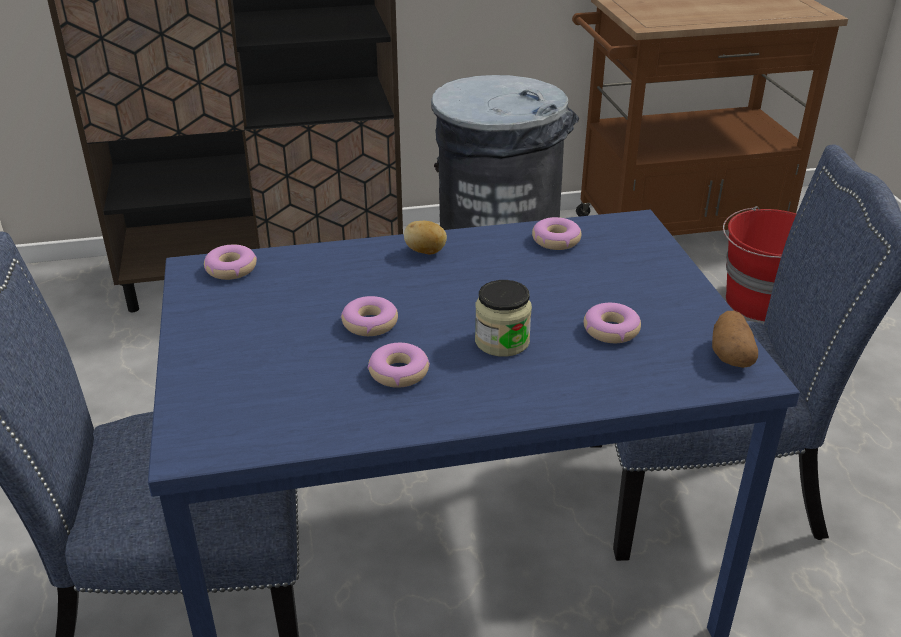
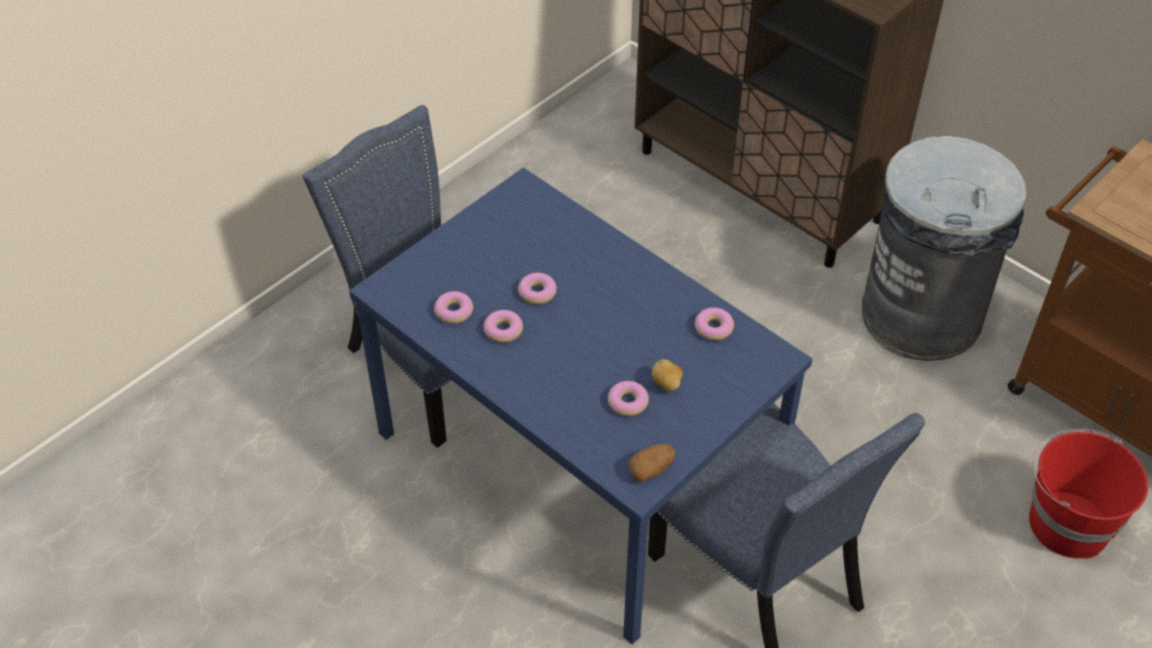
camera: 55 degrees right, 15 degrees up
donut [204,244,257,280] -> donut moved to [434,291,473,324]
potato [404,221,447,254] -> potato moved to [652,359,683,392]
jar [475,280,532,357] -> none

